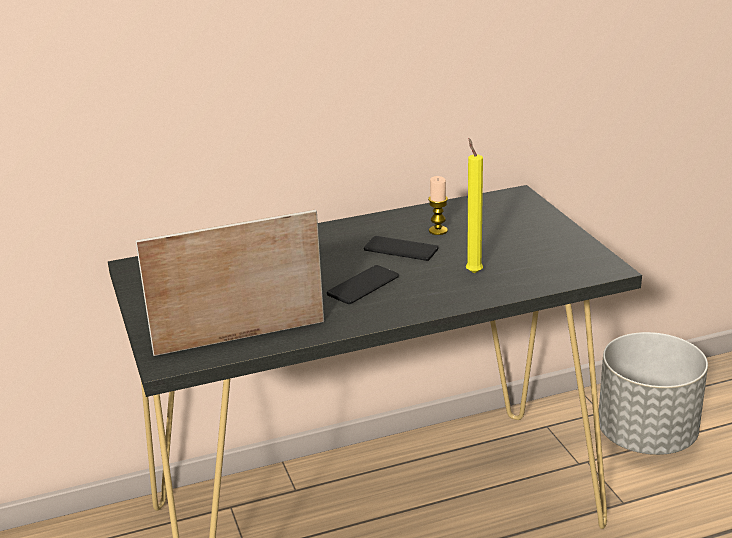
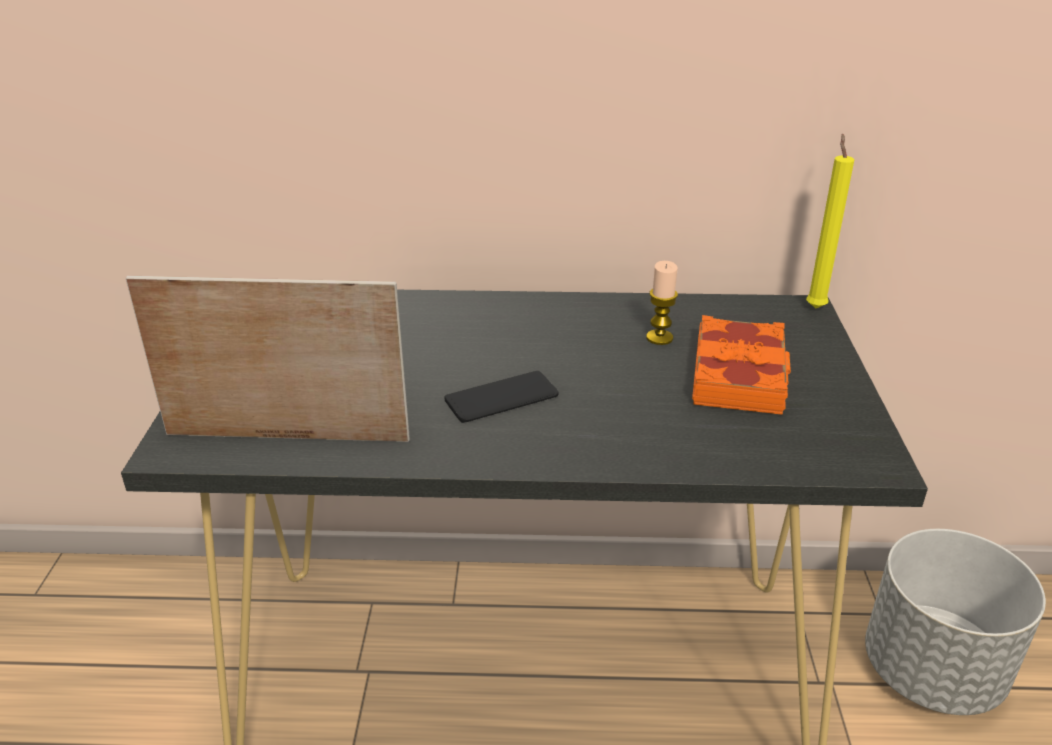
camera: 20 degrees right, 5 degrees up
phone [364,236,439,261] -> none
yellow candle [466,138,483,274] -> yellow candle moved to [806,134,854,309]
none -> orange book [692,315,791,415]

